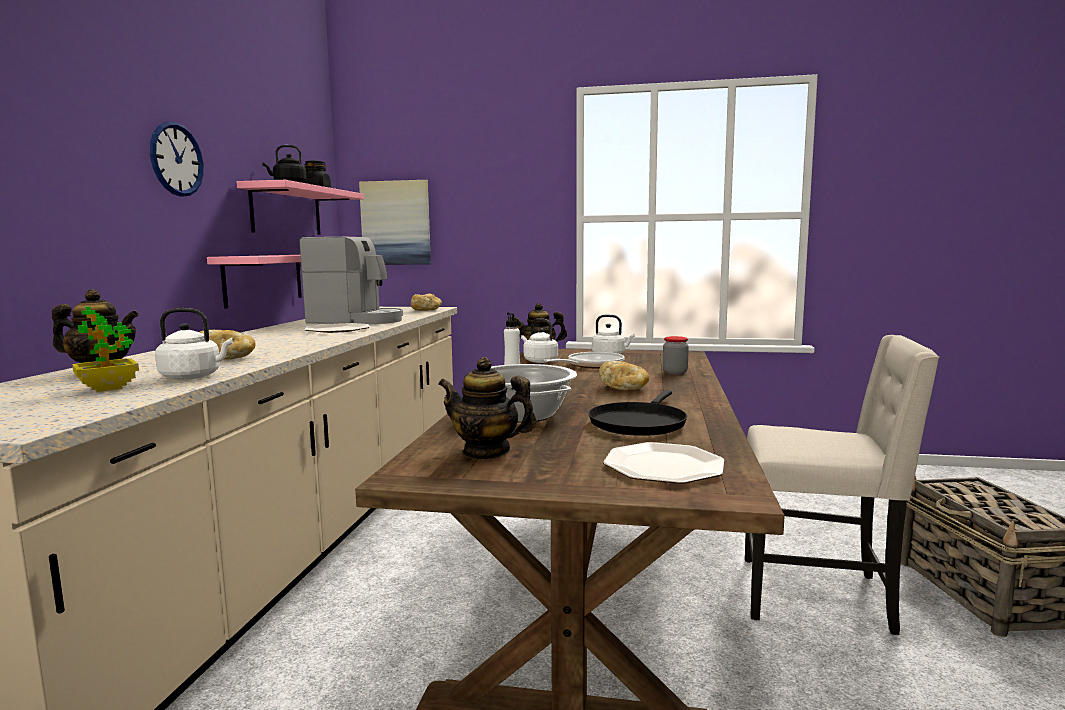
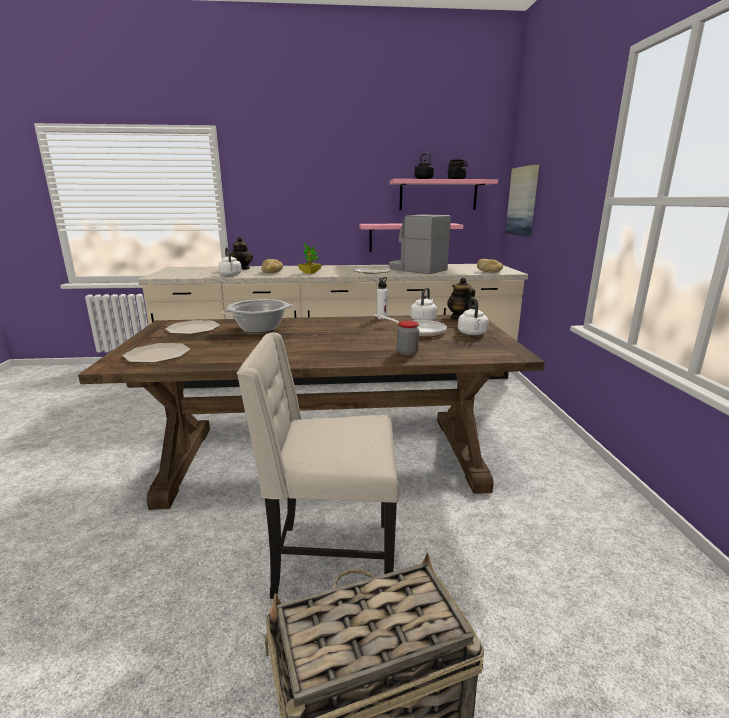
camera: 75 degrees right, 10 degrees up
potted plant [72,306,139,392] -> potted plant moved to [298,243,322,274]
wall clock [150,122,204,197] -> none
coffee machine [300,237,403,324] -> coffee machine turned 135 degrees clockwise [389,215,451,274]
teapot [438,357,537,460] -> plate [165,320,220,334]
black frying pan [588,390,687,436] -> none
bread [599,361,649,391] -> none
beige chair [745,335,940,635] -> beige chair turned 90 degrees clockwise [237,332,399,599]

